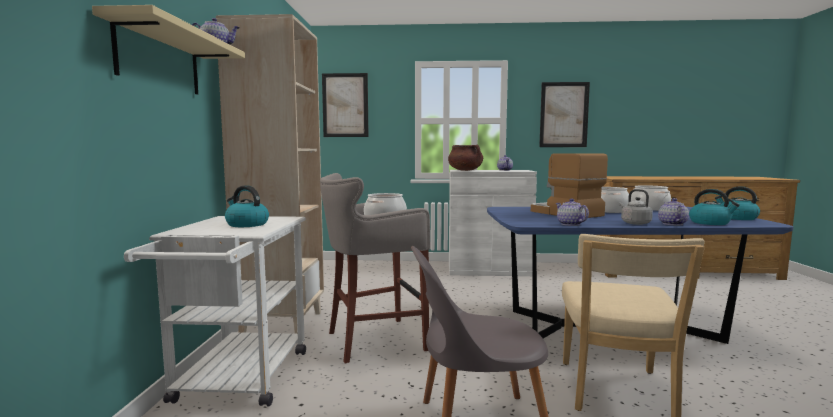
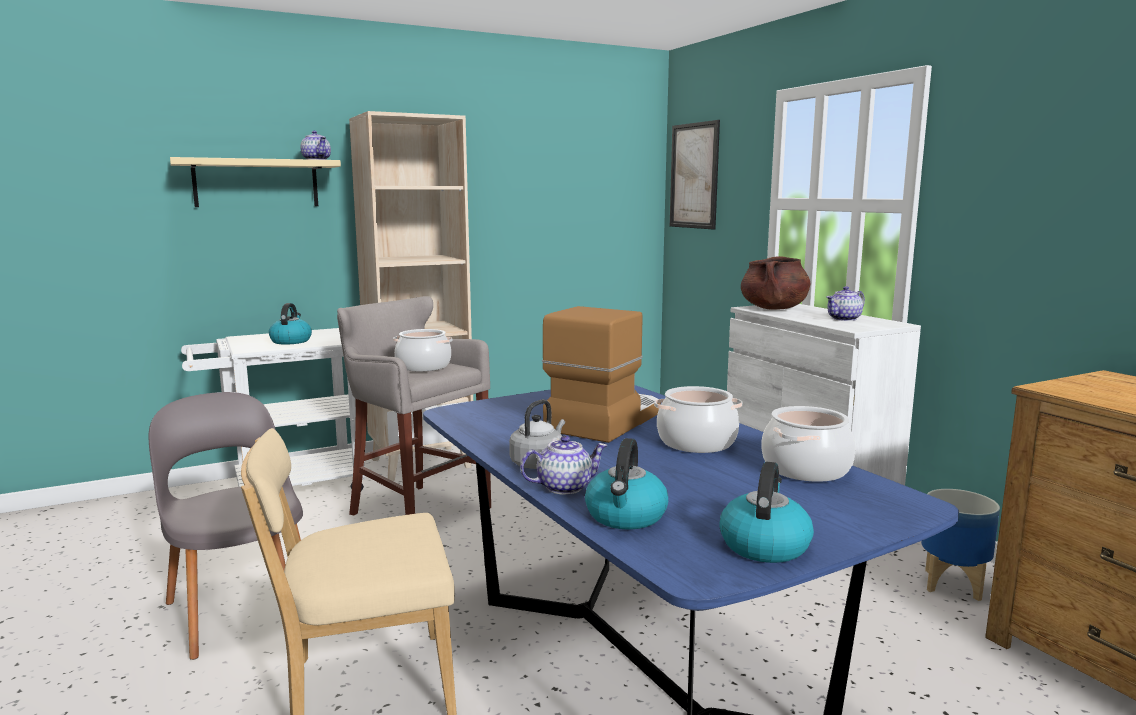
camera: 60 degrees right, 5 degrees up
picture [539,82,590,147] -> none
teapot [556,198,589,226] -> none
none -> planter [921,489,1000,601]

